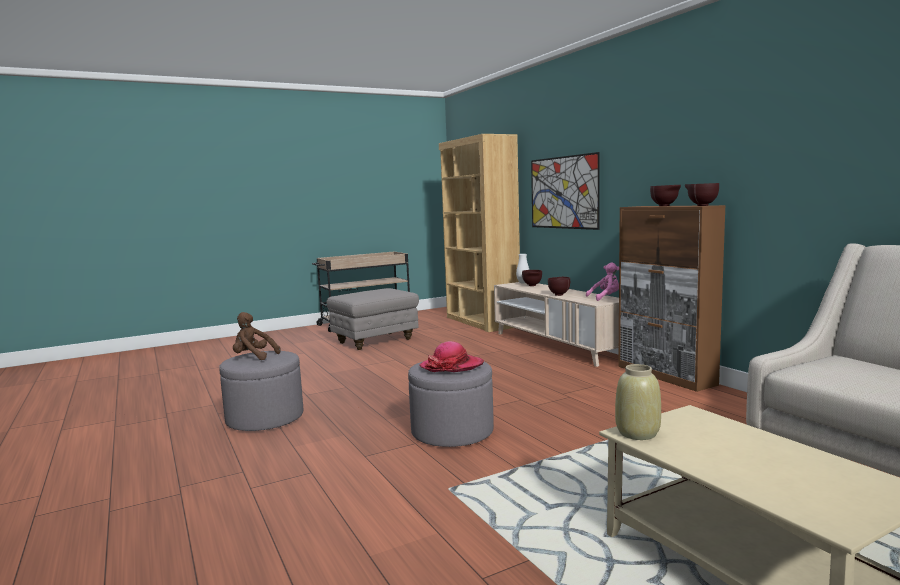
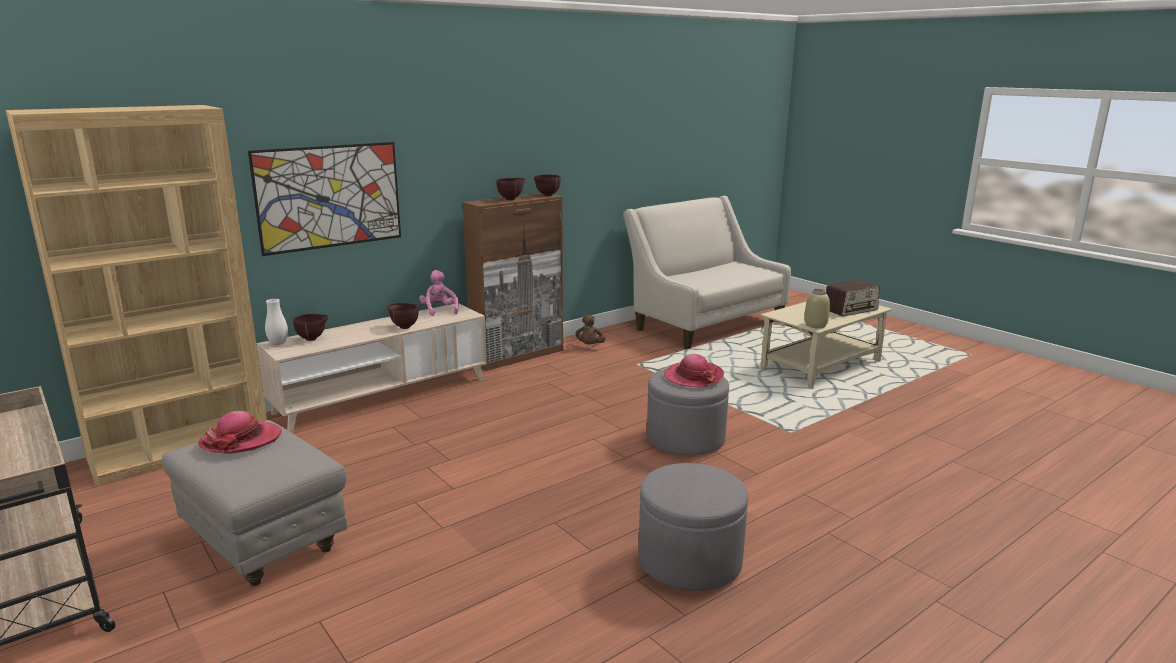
camera: 100 degrees left, 10 degrees up
brown plush toy [233,312,281,360] -> brown plush toy moved to [575,315,606,345]
none -> hat [198,411,282,454]
none -> radio [826,280,879,316]

